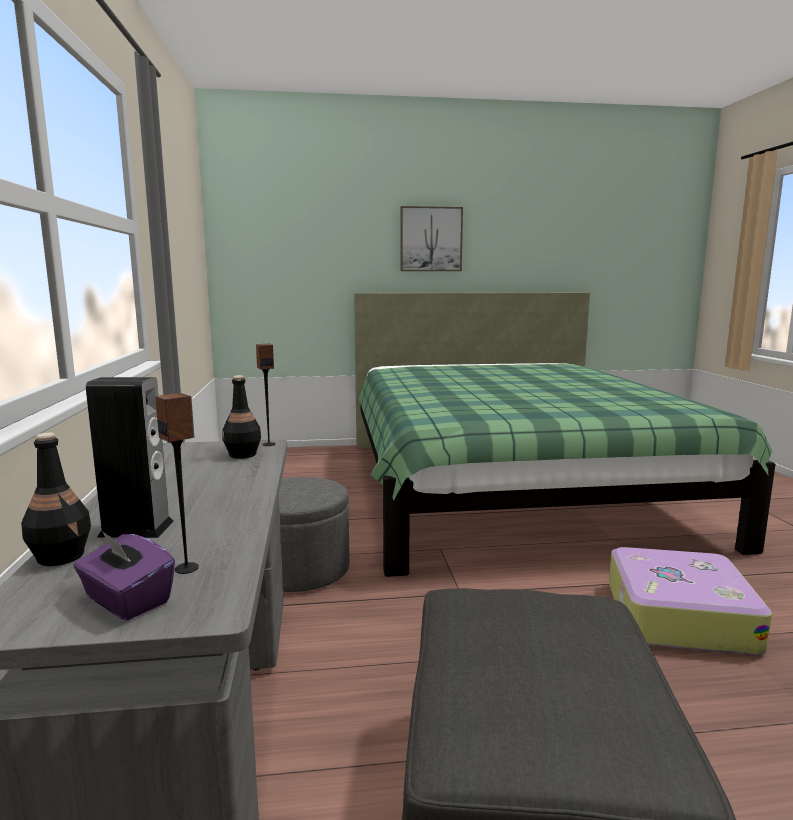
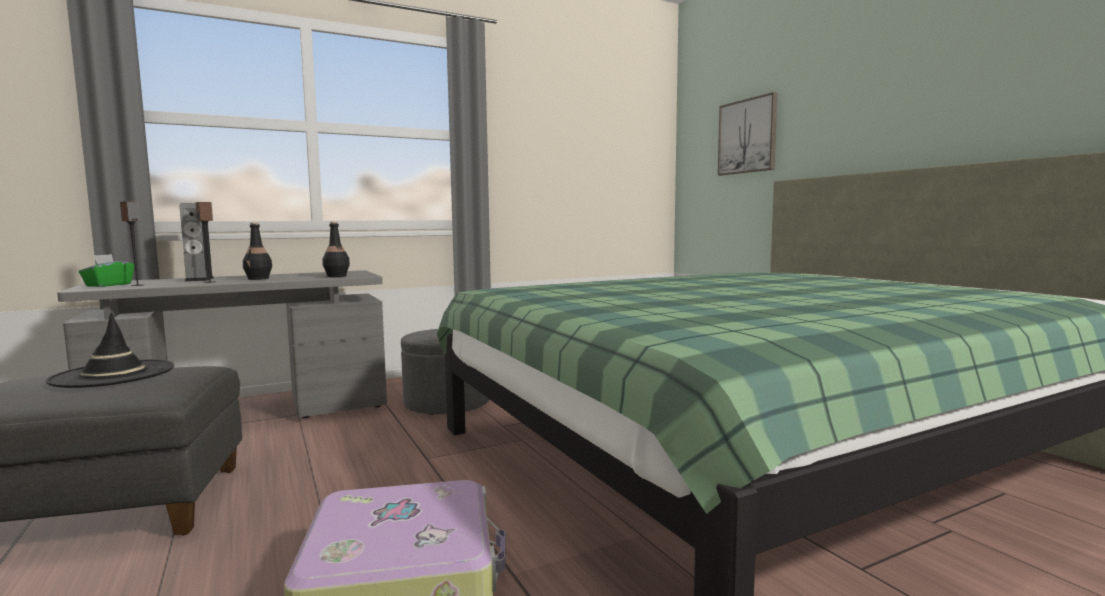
camera: 70 degrees right, 5 degrees down
black bottle [21,433,91,566] -> black bottle moved to [243,222,272,280]
purple tissue box [73,530,175,621] -> green tissue box [79,254,134,287]
speaker [256,344,276,446] -> speaker moved to [196,202,216,283]
picture [400,206,463,271] -> picture moved to [718,92,777,175]
none -> black hat [46,313,174,388]

